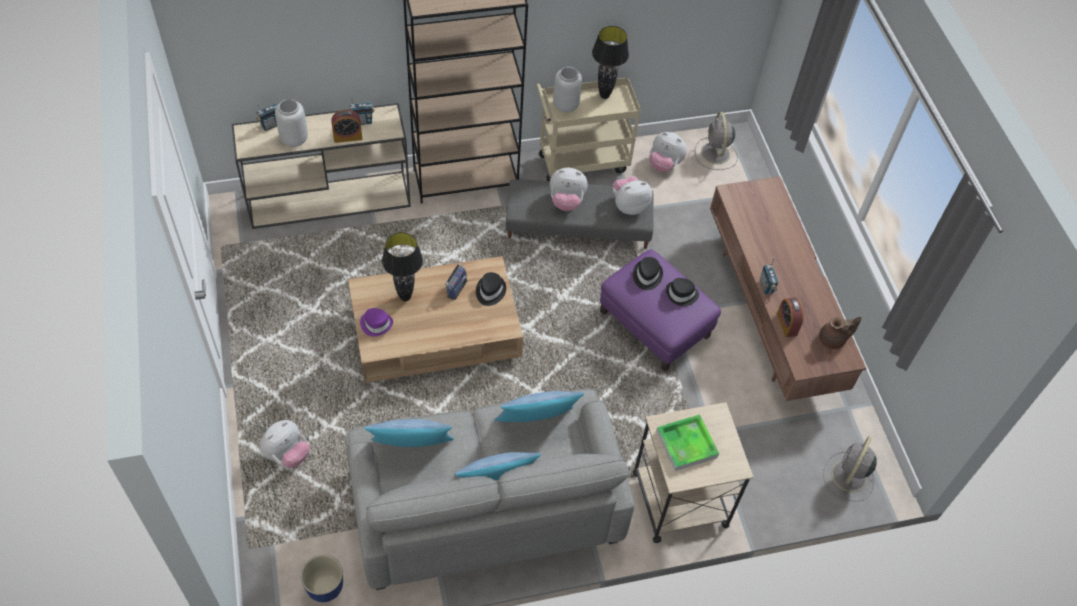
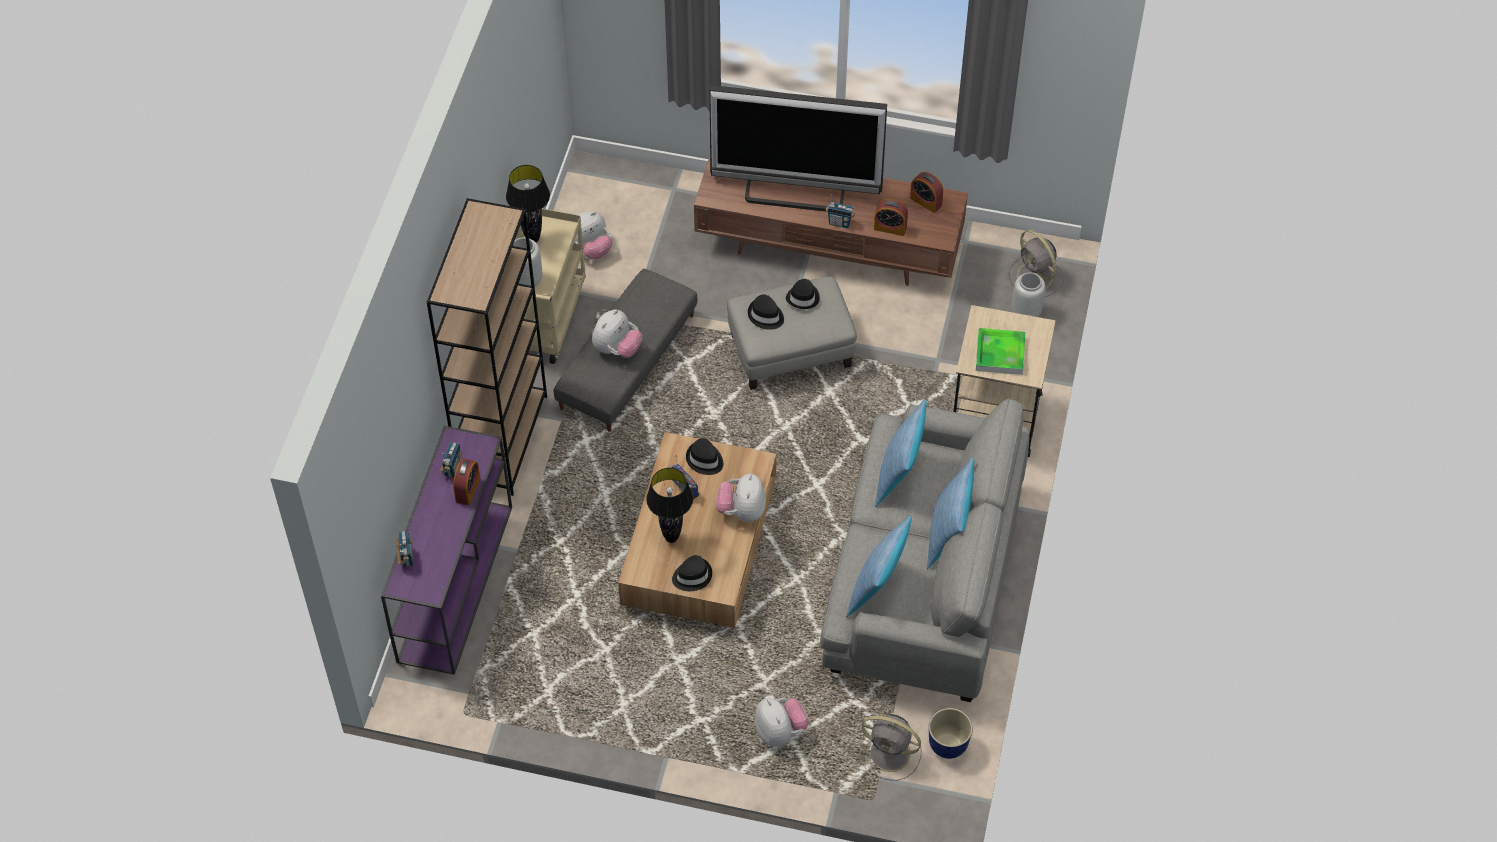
camera: 60 degrees left, 0 degrees up
beige console table [232,103,411,229] -> purple console table [381,426,512,675]
grey vase [275,99,308,147] -> grey vase moved to [1011,272,1046,317]
purple hat [360,308,393,336] -> black hat [672,555,712,591]
purple ottoman [600,249,721,371] -> grey ottoman [727,277,857,390]
plush toy [613,176,652,215] -> plush toy moved to [716,474,766,522]
grey fan [695,112,738,170] -> grey fan moved to [859,714,922,781]
brown teapot [819,317,862,349] -> alarm clock [910,172,943,213]
none -> television [710,85,887,211]

